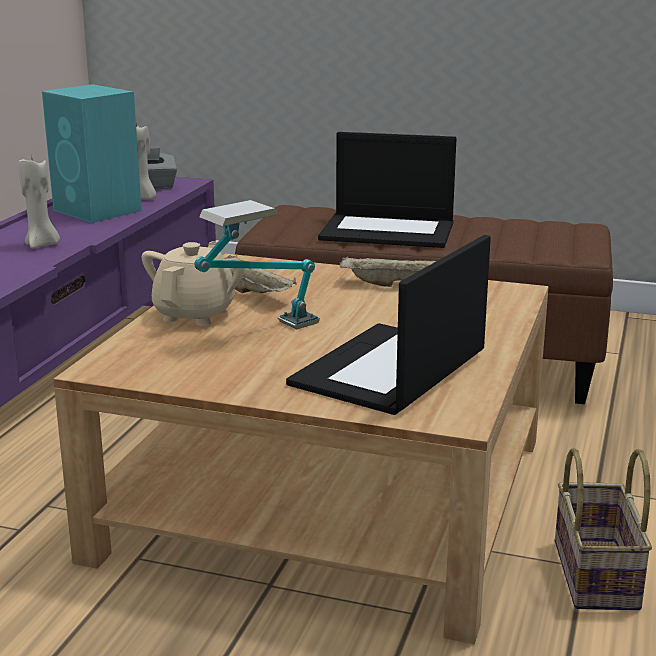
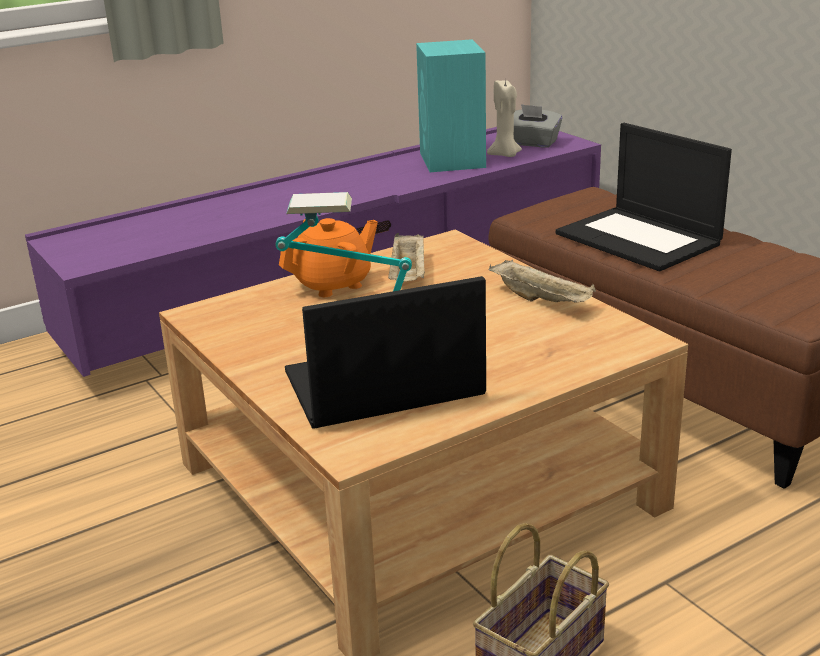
camera: 40 degrees right, 5 degrees up
beige candle [18,159,60,249] -> none
beige teapot [141,241,245,326] -> orange teapot [279,218,378,297]

